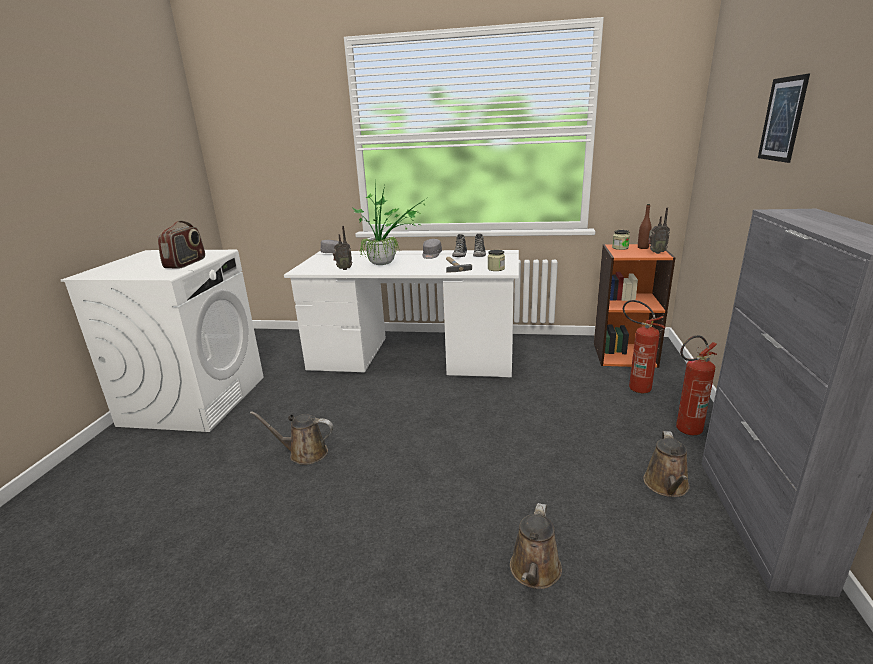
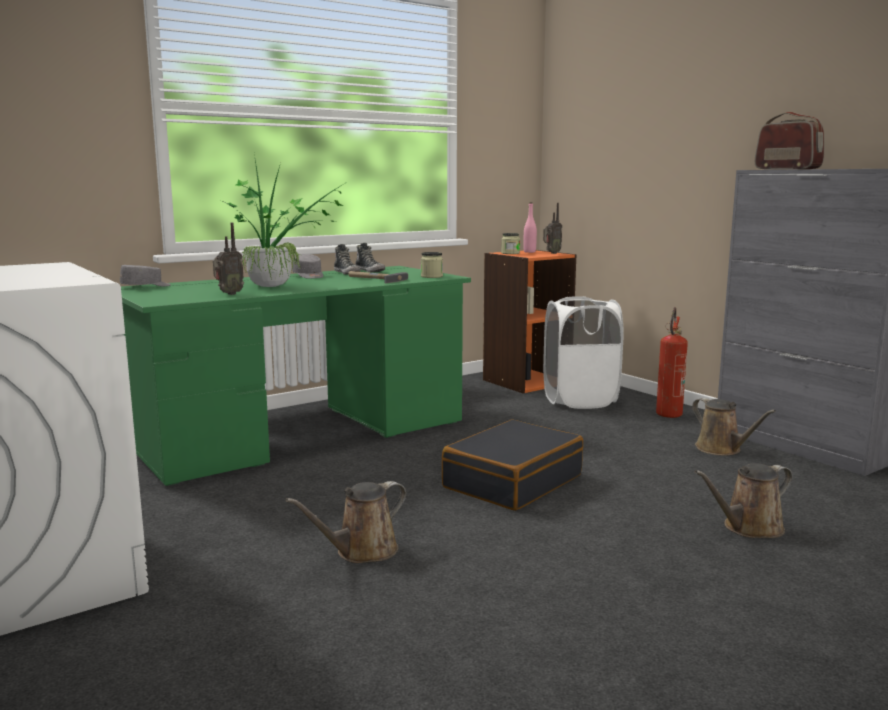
camera: 45 degrees left, 10 degrees down
radio [157,220,205,268] -> radio moved to [755,112,824,169]
white desk [284,250,519,377] -> green desk [121,266,471,486]
brown watering can [510,503,562,589] -> brown watering can turned 90 degrees clockwise [695,463,793,538]
fire extinguisher [623,300,665,393] -> white laundry basket [543,296,623,409]
brown bottle [638,204,652,249] -> pink bottle [524,202,537,253]
picture [758,73,810,163] -> none
none -> black suitcase [442,419,583,511]

